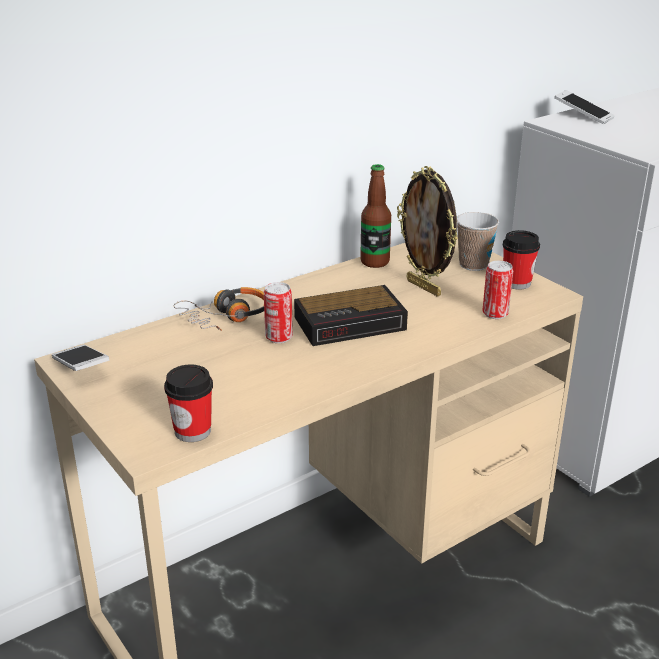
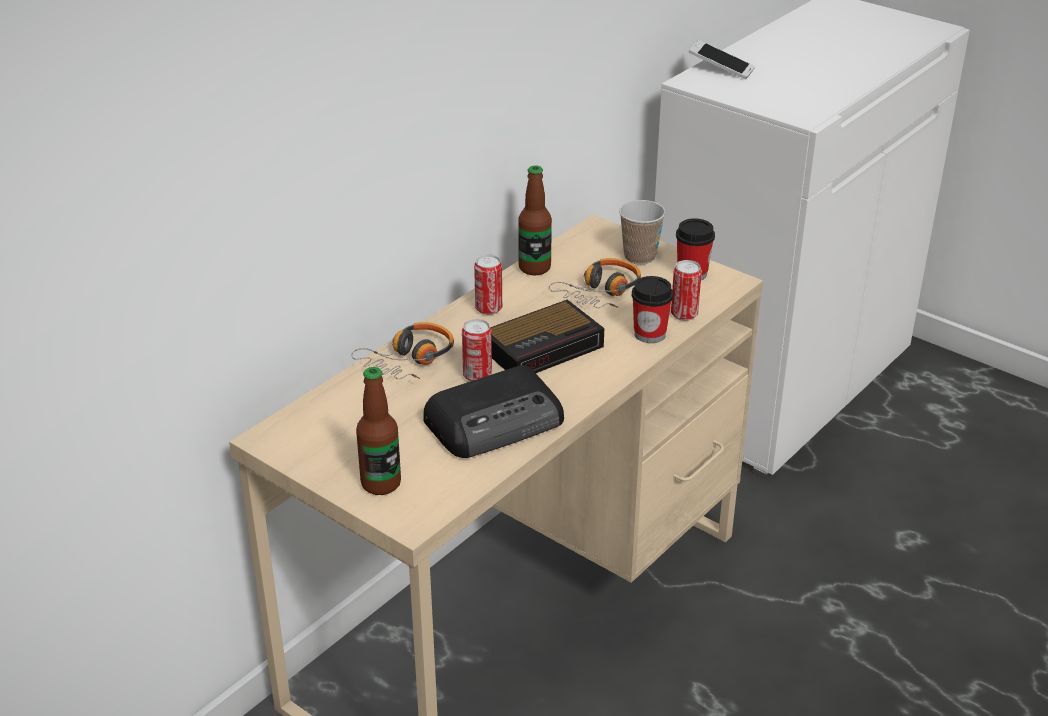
camera: 15 degrees left, 5 degrees up
phone [52,344,109,371] -> none
cup [164,364,213,442] -> cup moved to [632,276,673,343]
picture frame [397,166,458,296] -> headphones [549,258,641,308]
none -> bottle [356,367,401,495]
none -> radio [423,365,564,458]
none -> can [474,255,502,315]

